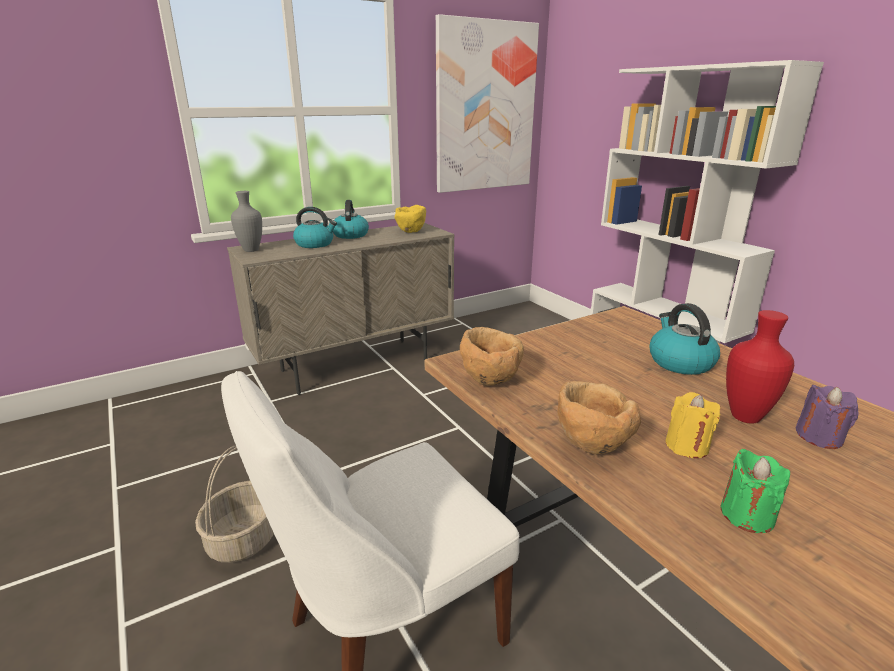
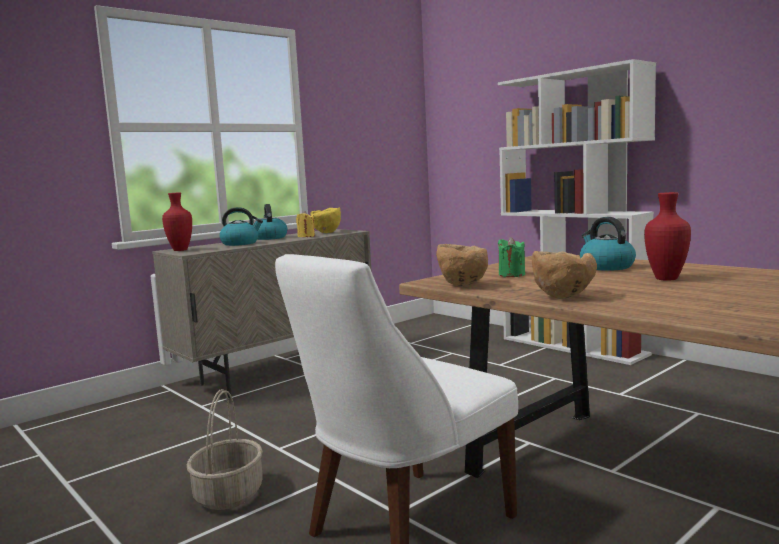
camera: 10 degrees left, 15 degrees down
grey vase [231,191,262,252] -> red vase [162,192,192,251]
picture [436,14,539,193] -> none
yellow candle [666,392,720,458] -> yellow candle moved to [296,211,315,237]
green candle [720,448,790,533] -> green candle moved to [498,237,525,277]
purple candle [796,385,859,449] -> none

